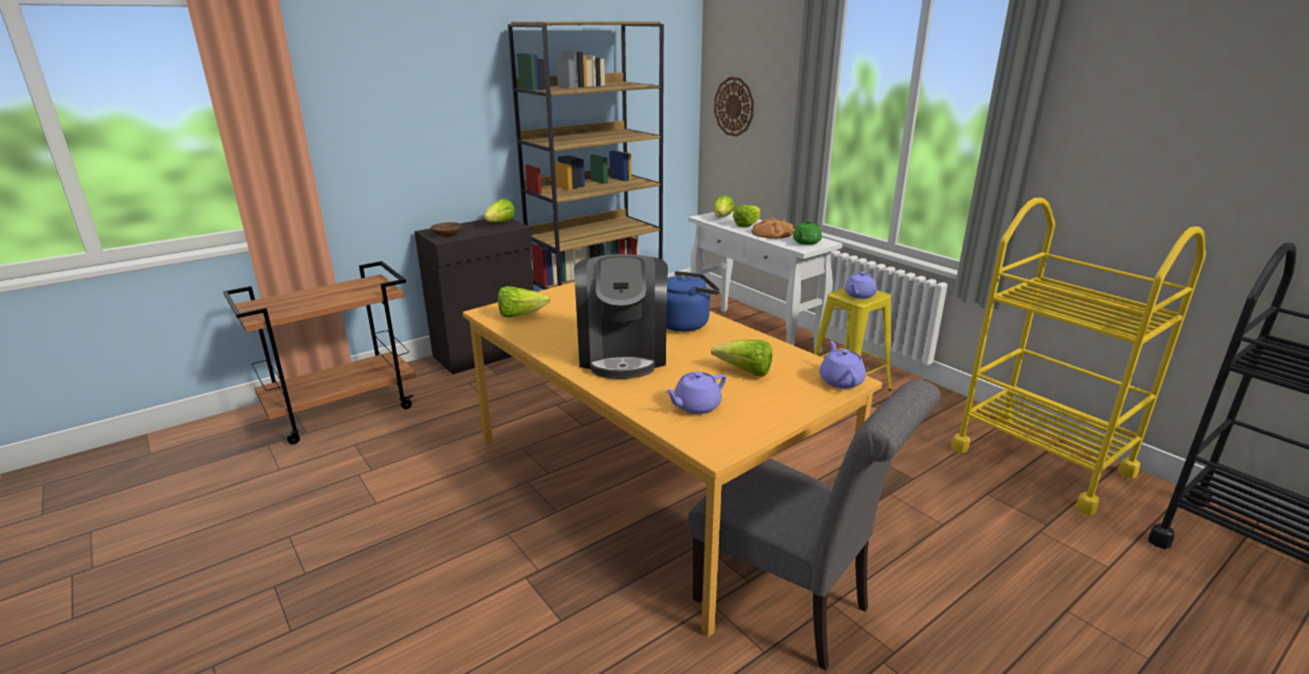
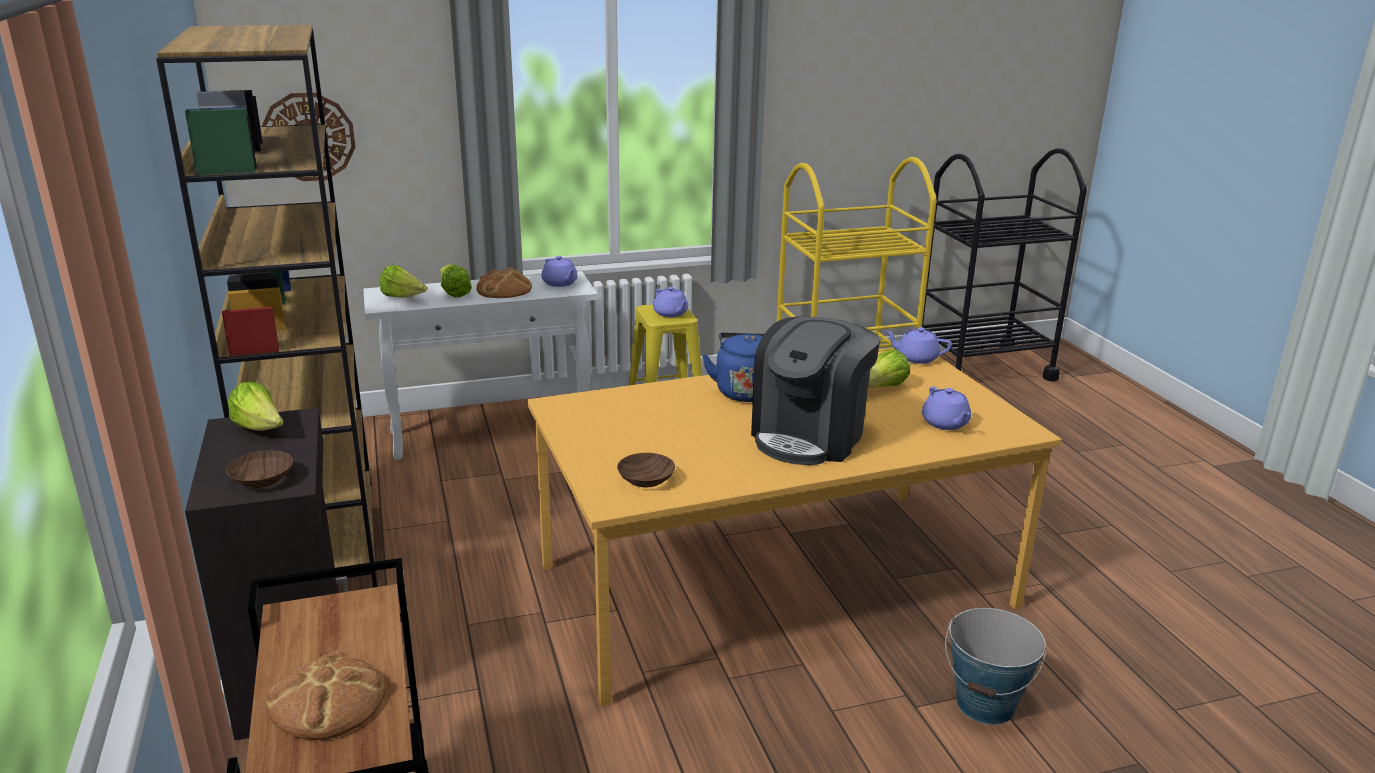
camera: 70 degrees left, 0 degrees up
lettuce [498,286,550,318] -> brown bowl [617,453,675,487]
coffee machine [574,254,668,379] -> coffee machine turned 105 degrees clockwise [751,316,881,465]
grey chair [688,379,941,671] -> none
green teapot [793,220,822,245] -> purple teapot [541,256,578,287]
none -> bread [266,650,386,740]
none -> bucket [945,608,1046,725]

